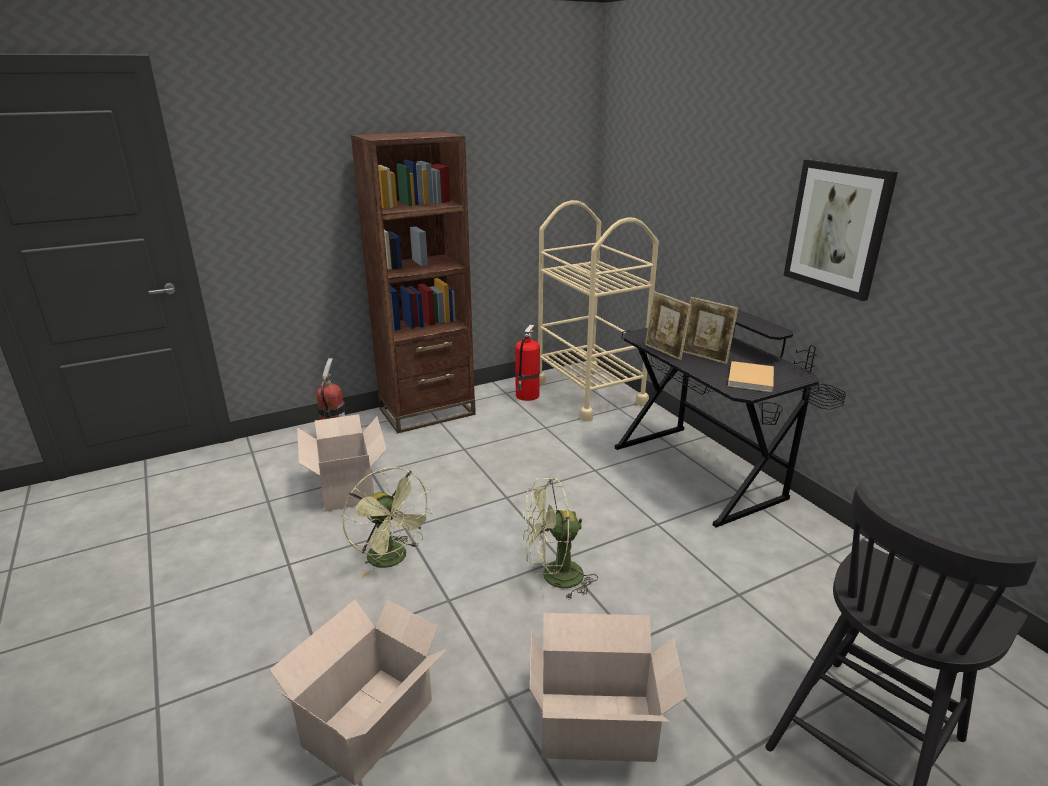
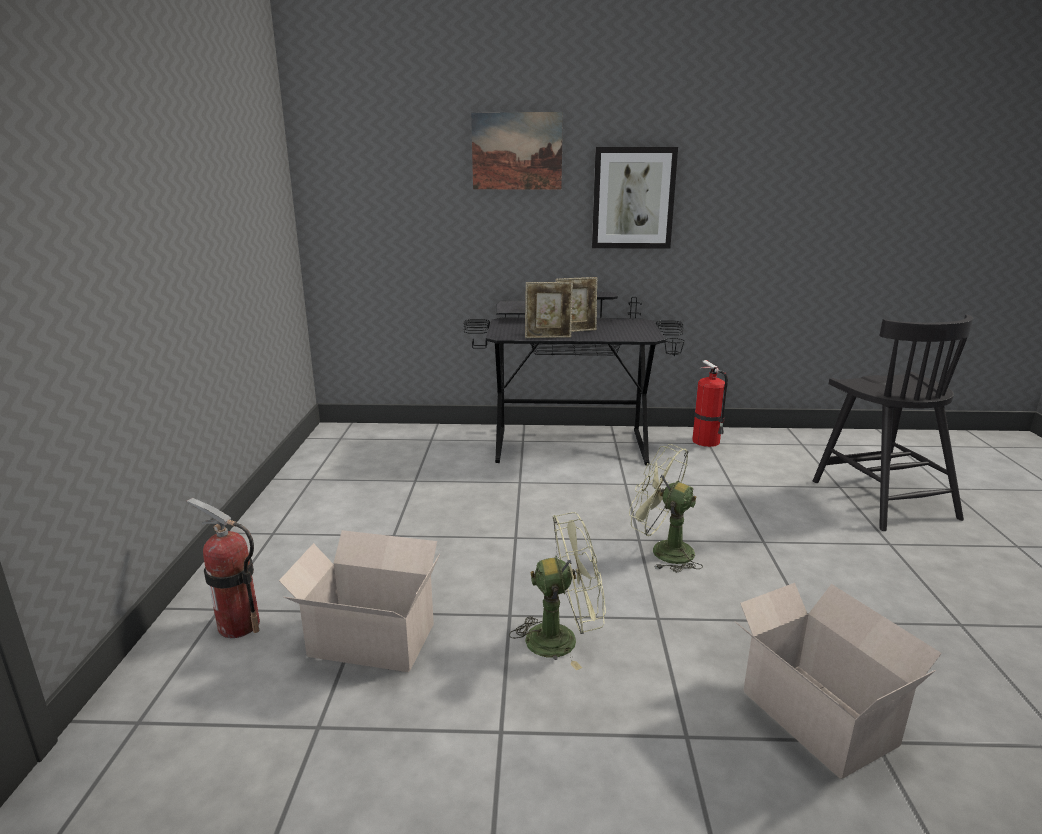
camera: 60 degrees left, 5 degrees down
brown bookcase [351,131,476,433] -> none
fire extinguisher [515,325,540,401] -> fire extinguisher moved to [692,360,728,447]
green fan [523,478,598,599] -> green fan turned 105 degrees clockwise [629,444,703,573]
cardboard box [530,613,687,762] -> none
beige cart [538,200,659,421] -> none
beige book [728,361,774,392] -> none
none -> picture [471,112,563,190]

